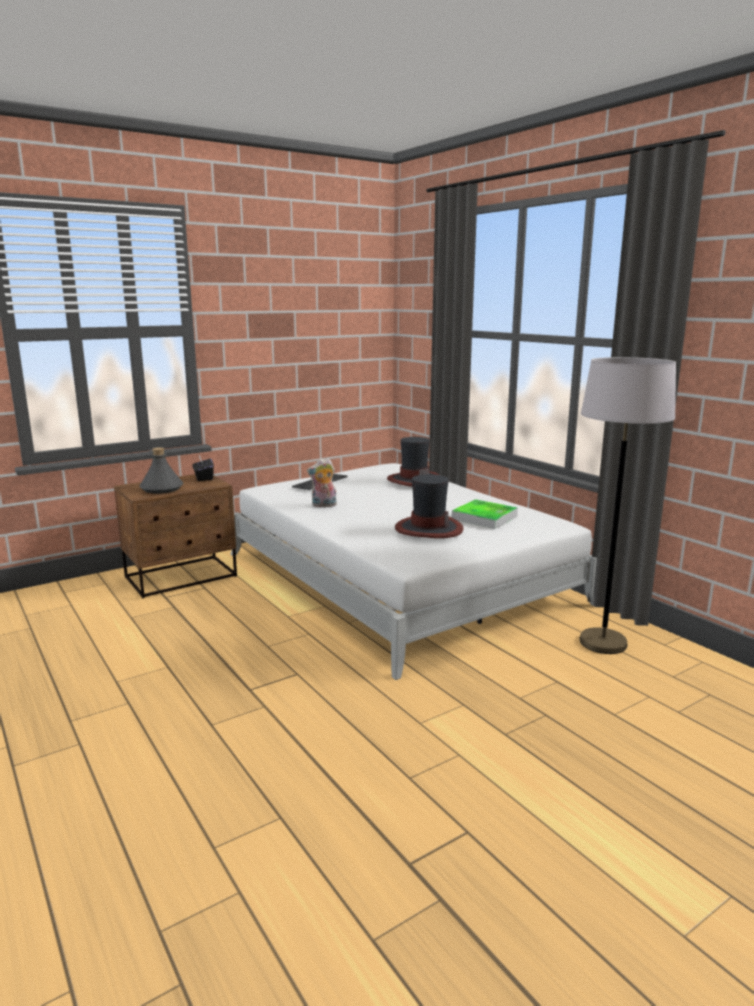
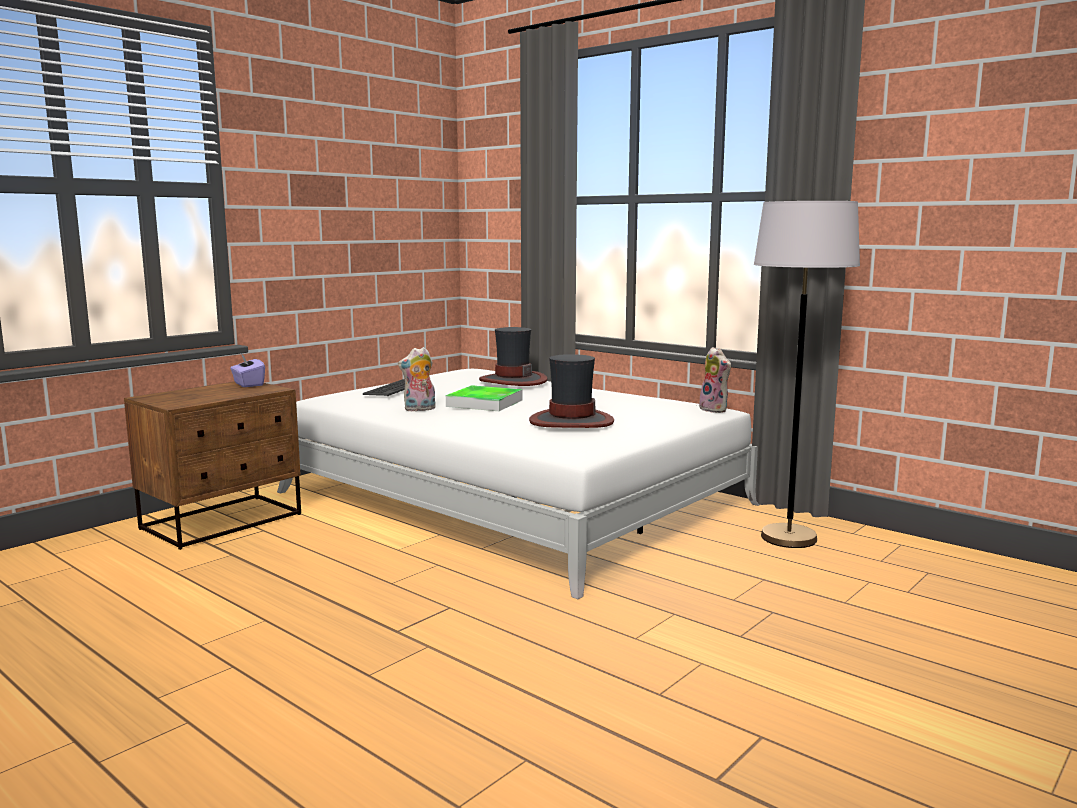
camera: 15 degrees left, 5 degrees down
grey bottle [139,447,183,494] -> none
black tissue box [193,455,214,481] -> purple tissue box [230,354,265,387]
tray [452,499,518,529] -> tray moved to [446,385,522,411]
none -> plush toy [699,347,731,413]

